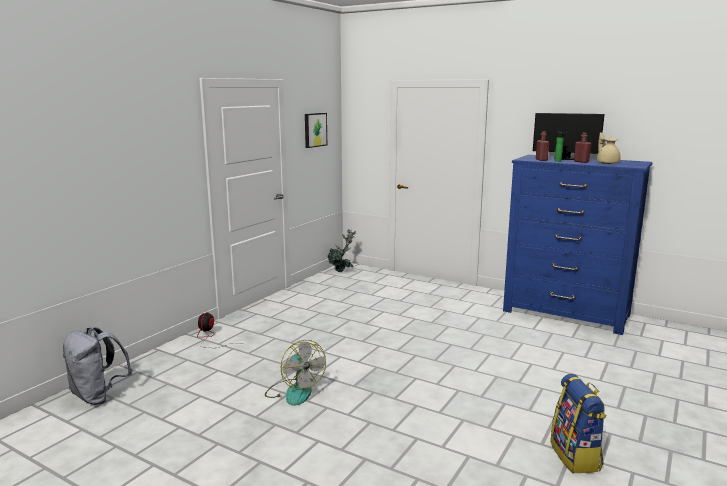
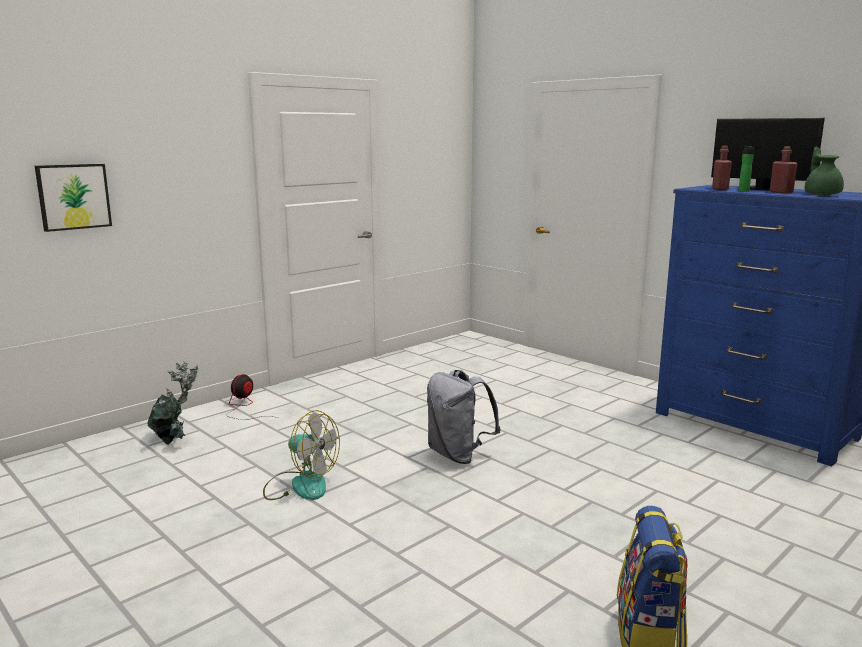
camera: 15 degrees right, 0 degrees up
grey backpack [63,327,132,405] -> grey backpack moved to [427,370,501,464]
fan [265,340,326,406] -> fan turned 45 degrees counterclockwise [263,410,340,500]
picture [305,113,327,148] -> picture moved to [35,164,112,232]
potted plant [328,229,356,272] -> potted plant moved to [147,362,199,445]
beige teapot [597,132,621,164] -> green teapot [805,146,844,195]

